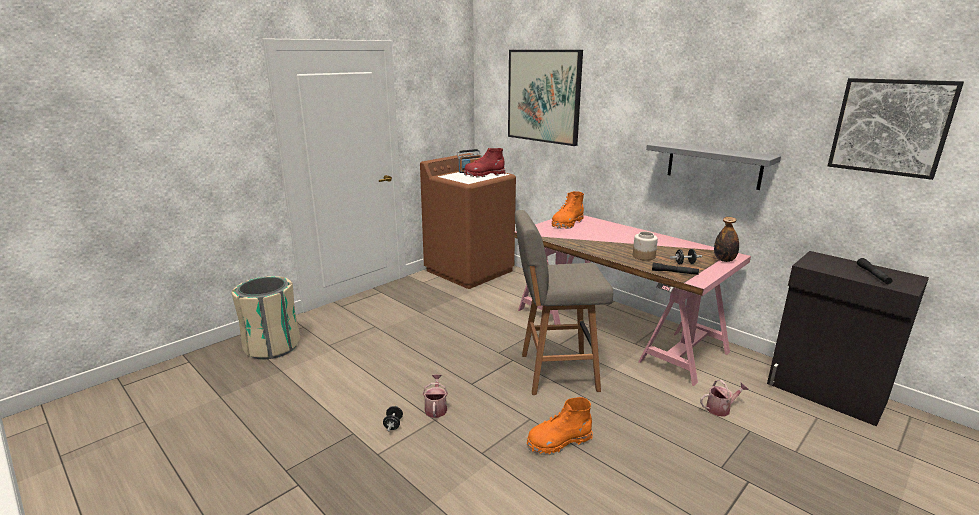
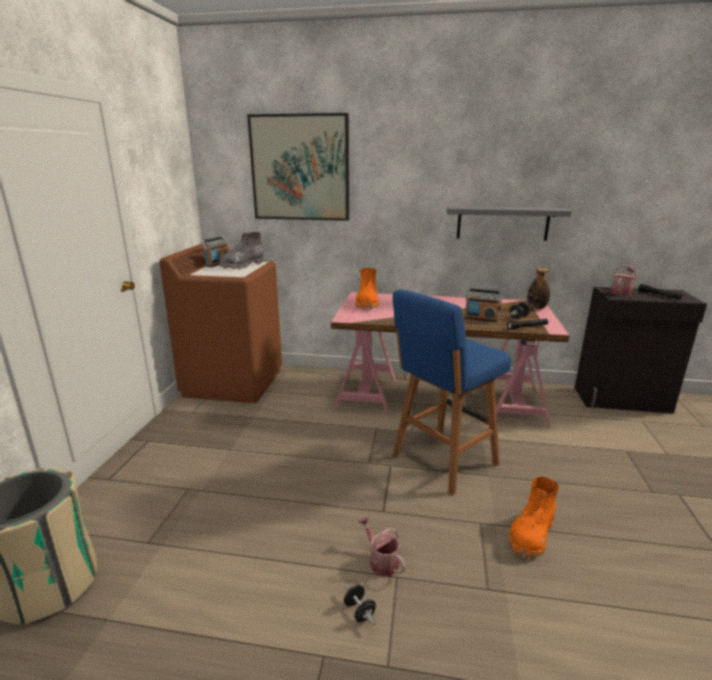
camera: 35 degrees left, 0 degrees up
red boot [464,148,505,178] -> grey boot [220,232,266,269]
grey stool [515,210,613,395] -> blue stool [393,289,512,496]
jar [633,231,658,261] -> radio [464,288,503,322]
watering can [700,380,749,417] -> watering can moved to [611,265,637,296]
picture [828,78,964,180] -> none

